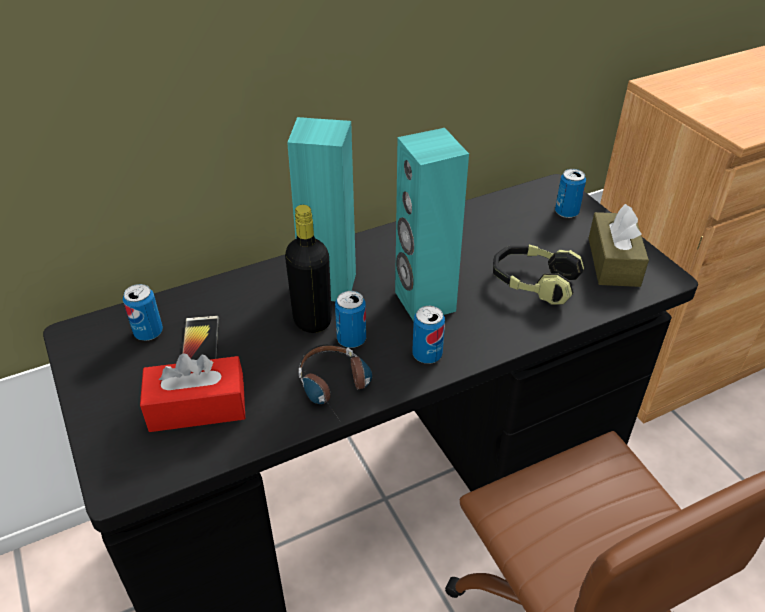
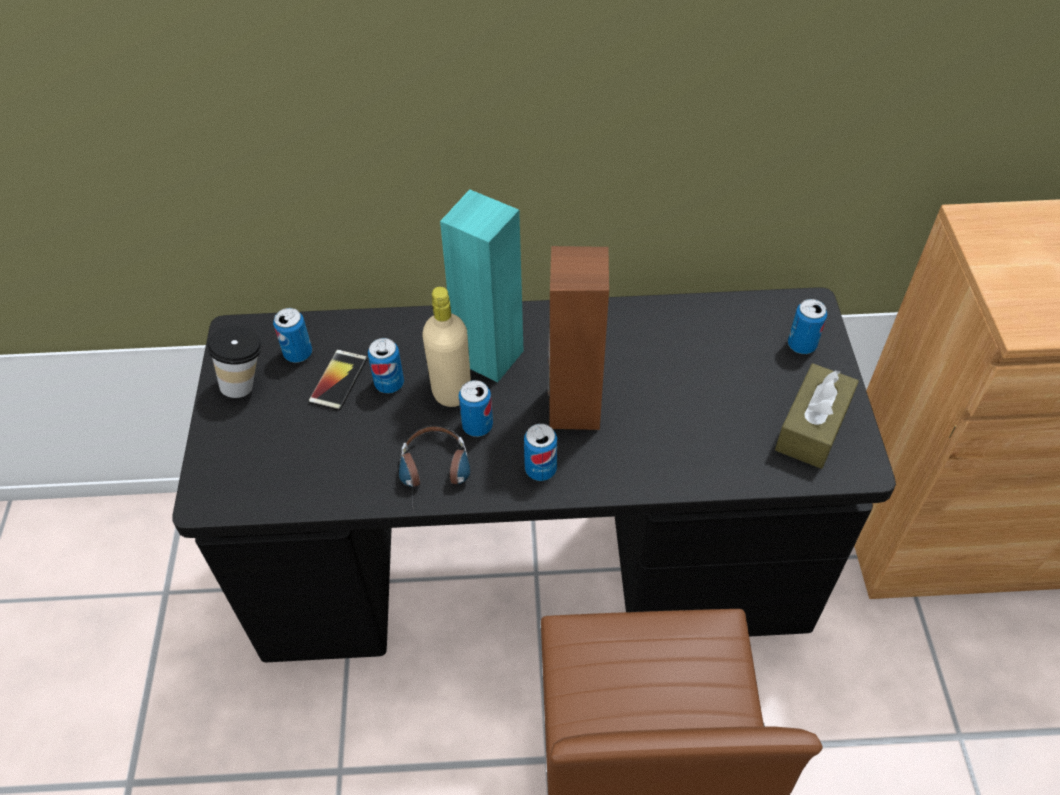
camera: 25 degrees right, 10 degrees up
red tissue box [140,353,245,432] -> none
black bottle [285,205,332,333] -> beige bottle [422,287,471,407]
turquoise speaker [395,128,469,321] -> brown speaker [547,246,609,430]
headphones [493,245,584,304] -> none
none -> cup [207,327,262,398]
none -> can [368,338,404,394]

